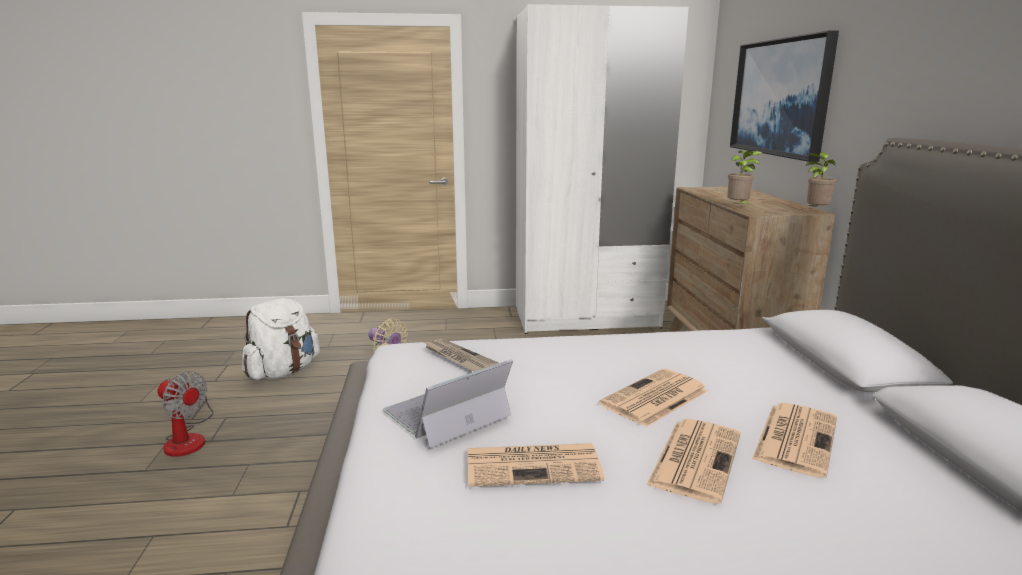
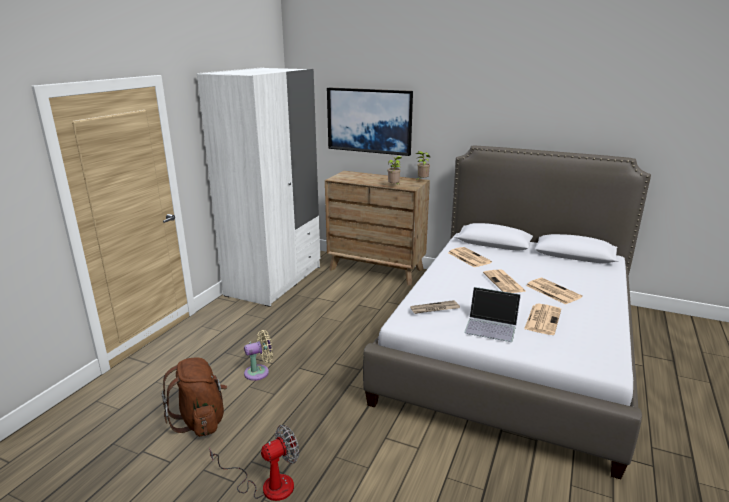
camera: 60 degrees left, 5 degrees up
white backpack [242,298,320,380] -> brown backpack [161,358,227,436]
laptop [383,359,513,448] -> laptop turned 60 degrees counterclockwise [464,287,521,342]
newspaper [752,403,837,478] -> newspaper moved to [448,247,492,268]

